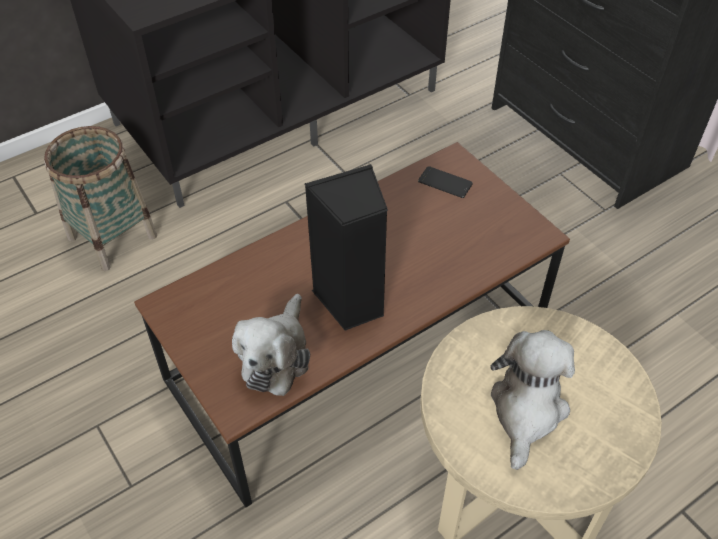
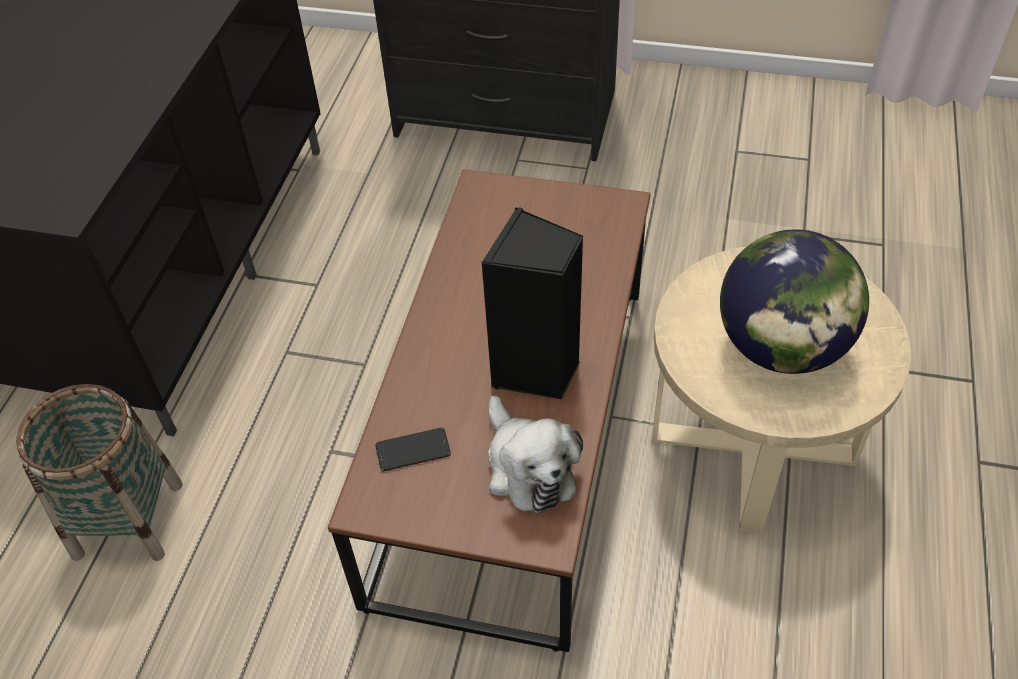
camera: 40 degrees left, 0 degrees up
phone [418,166,473,198] -> phone moved to [375,428,451,471]
plush toy [490,330,575,470] -> globe [720,229,869,374]

